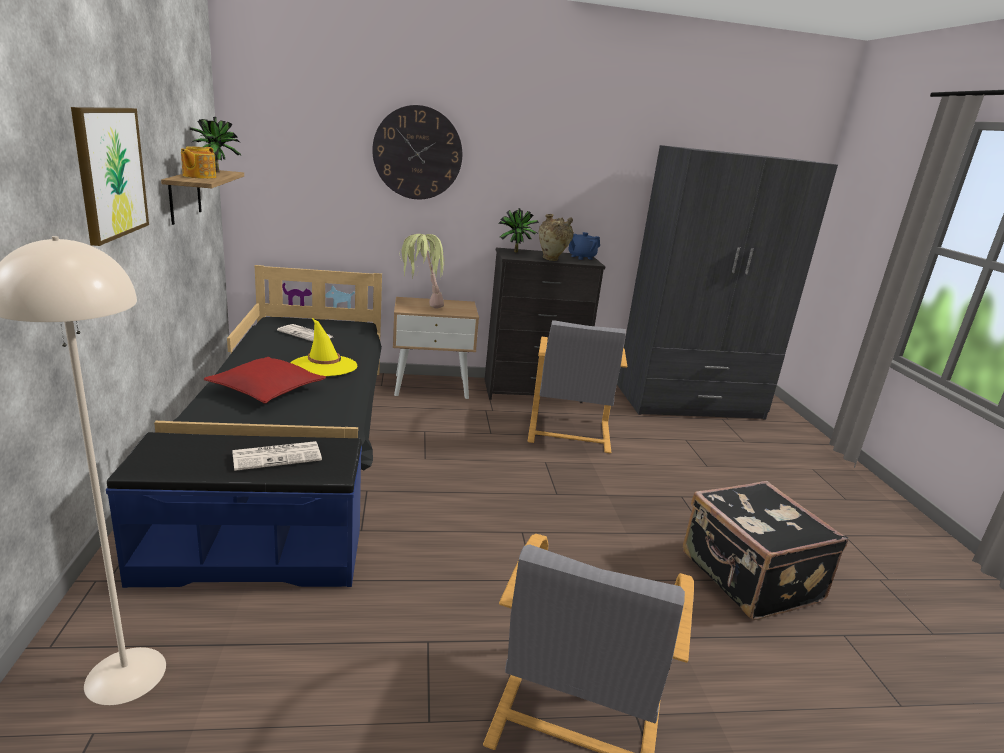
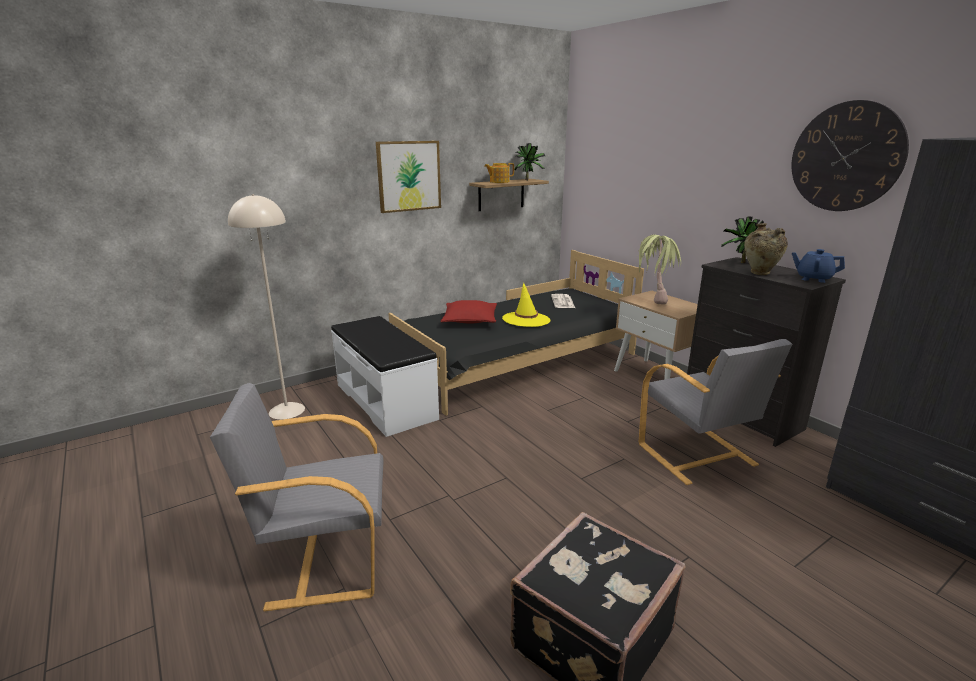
camera: 65 degrees right, 0 degrees up
blue bench [106,432,362,588] -> white bench [331,316,439,437]
newspaper [232,441,322,471] -> none
wall clock [372,105,462,199] -> wall clock moved to [791,100,909,211]
grey armchair [527,320,627,454] -> grey armchair turned 90 degrees counterclockwise [639,339,792,485]

